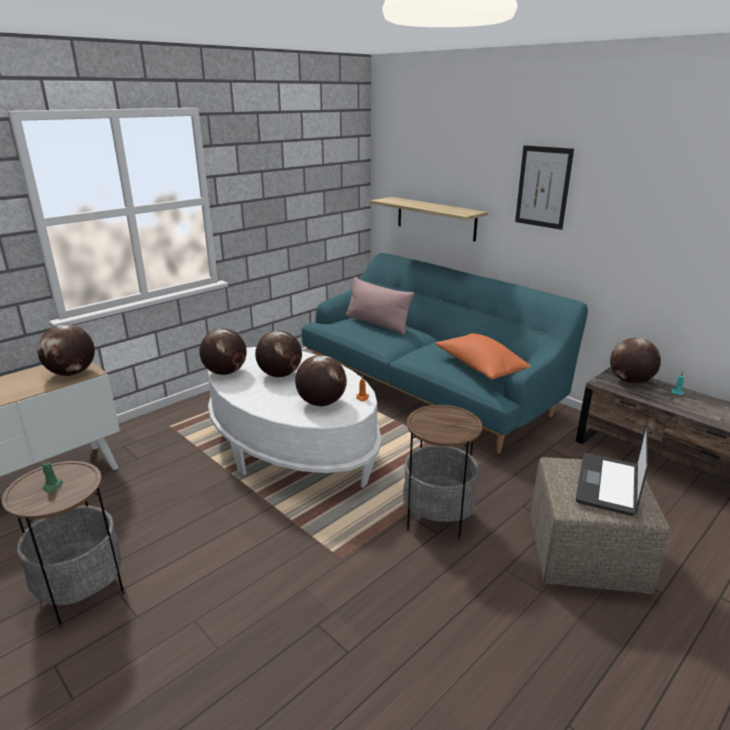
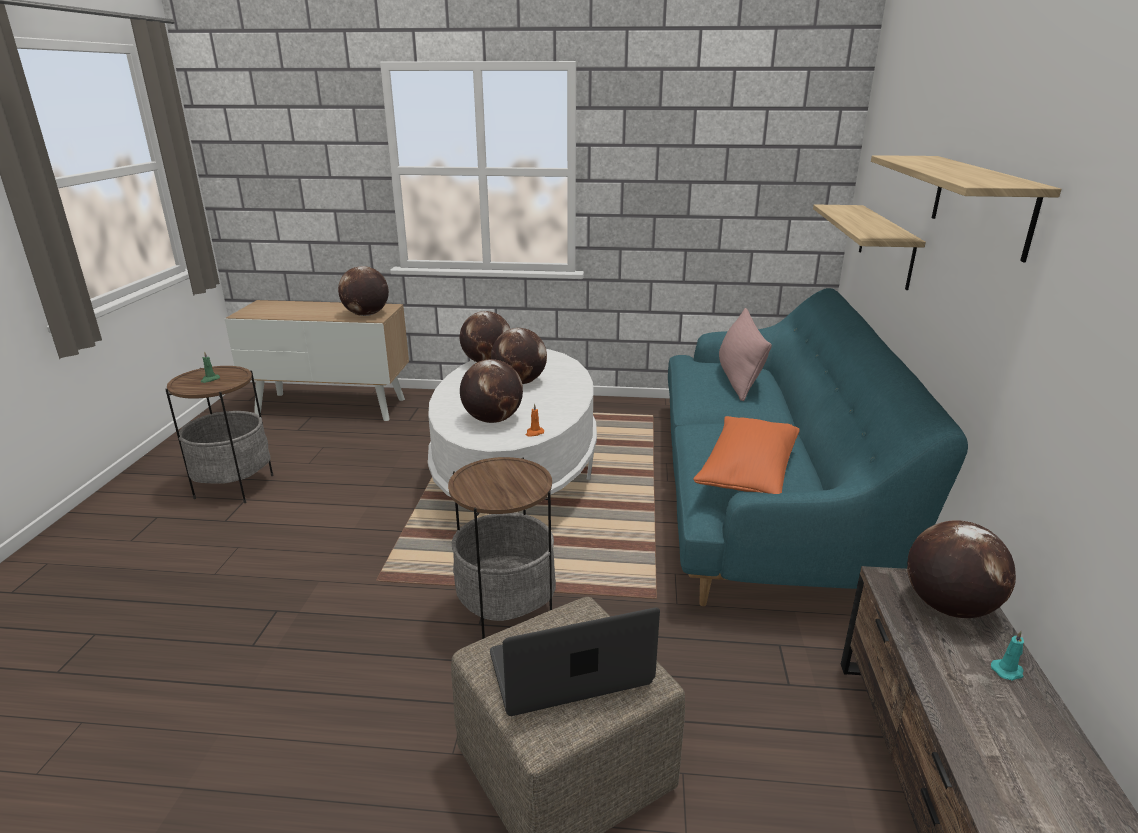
camera: 50 degrees right, 0 degrees up
picture [515,145,574,230] -> shelf [871,155,1062,262]

